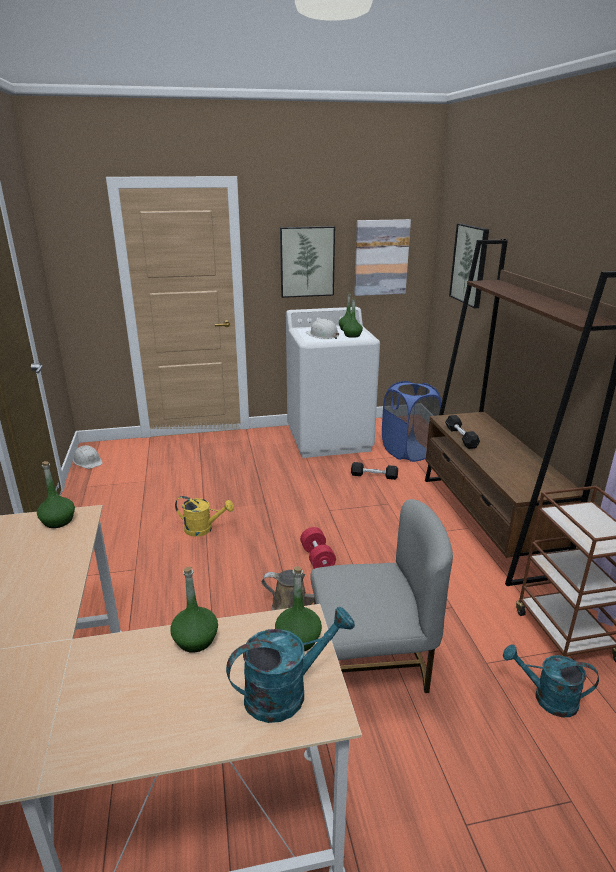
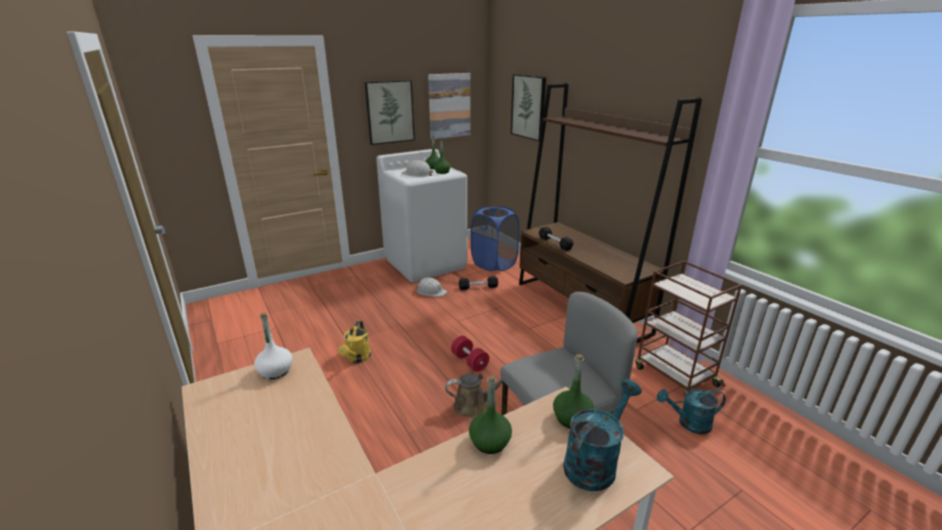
camera: 20 degrees left, 0 degrees up
green bottle [37,461,75,528] -> white bottle [254,313,292,379]
white hard hat [73,445,103,469] -> white hard hat moved to [416,278,447,297]
yellow watering can [175,496,234,537] -> yellow watering can turned 105 degrees clockwise [338,320,371,363]

